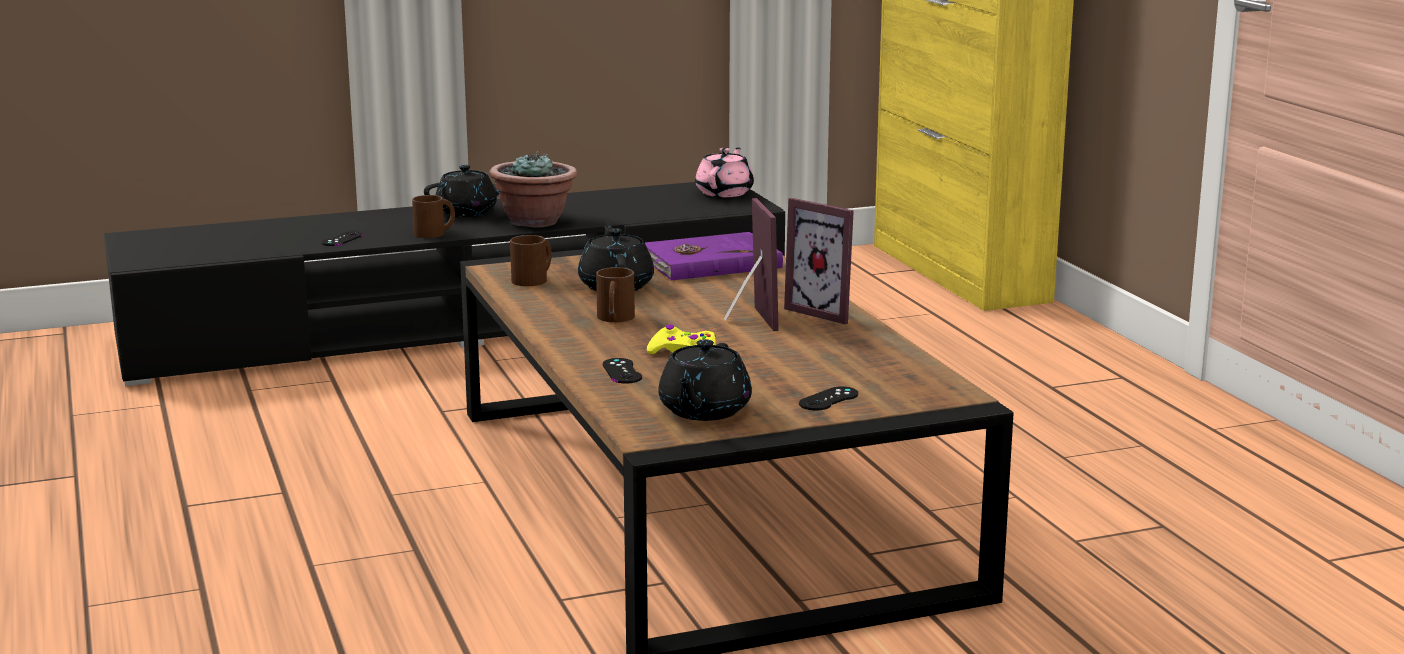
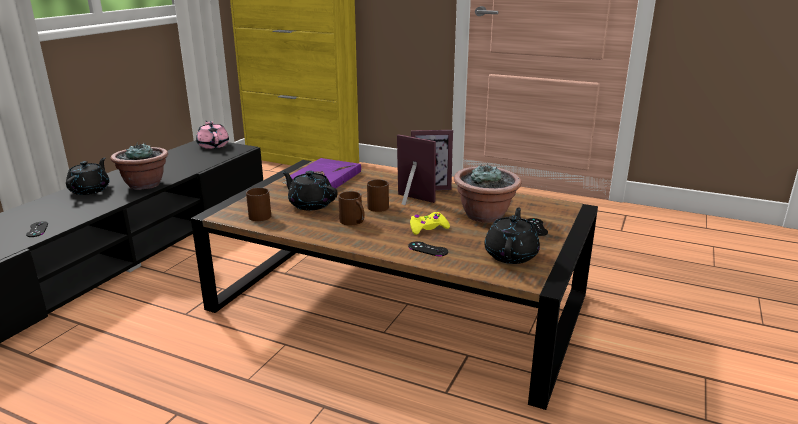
camera: 45 degrees left, 5 degrees up
brown mug [412,195,455,238] -> brown mug moved to [367,179,389,212]
black teapot [658,339,752,421] -> black teapot turned 135 degrees counterclockwise [484,208,540,264]
none -> potted plant [454,163,521,223]

